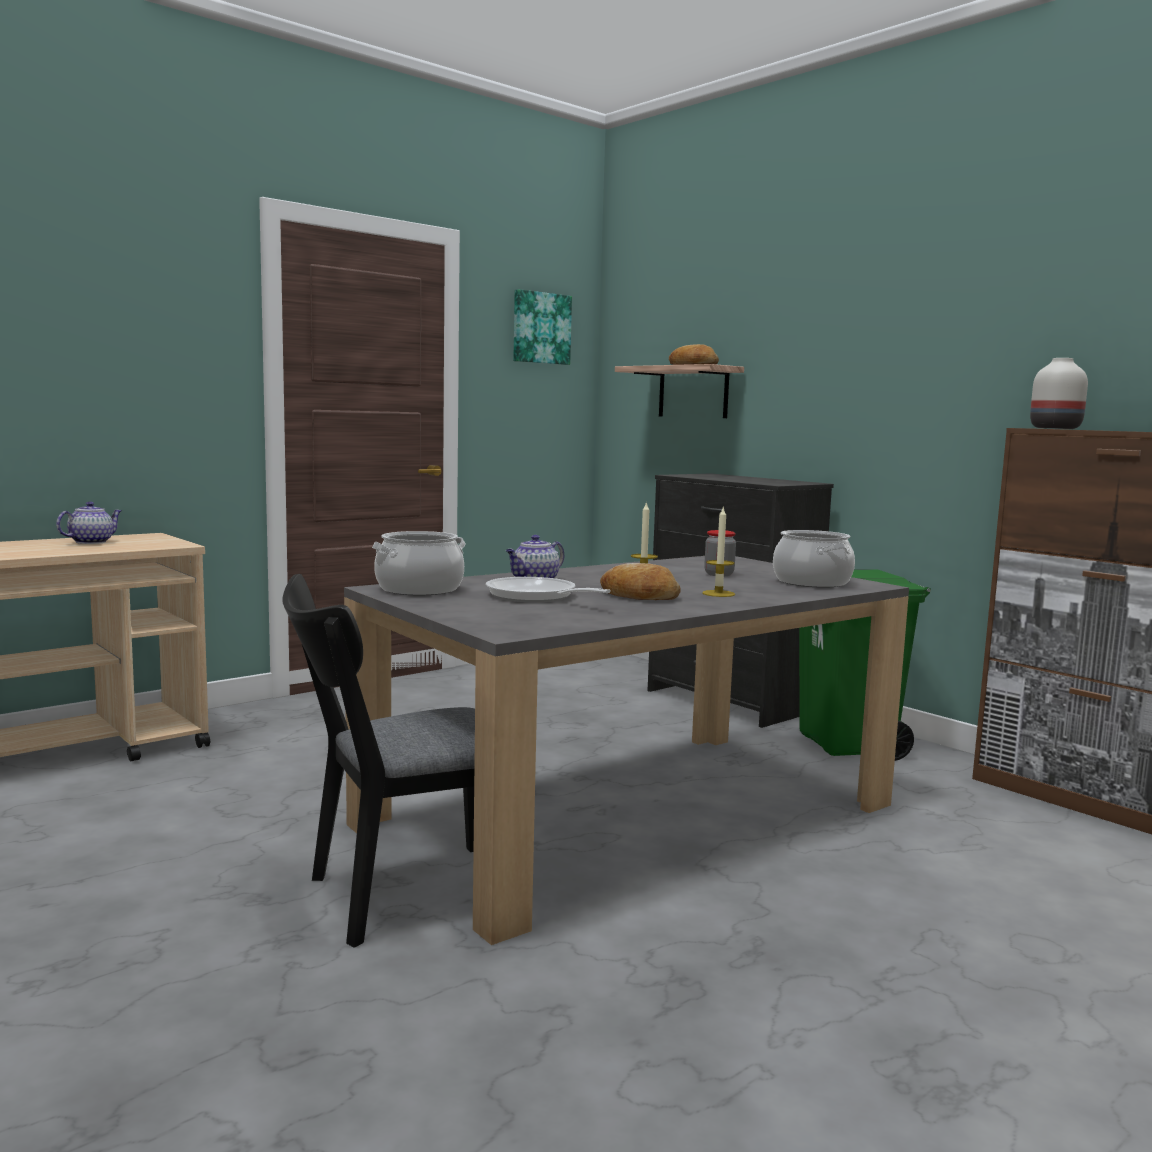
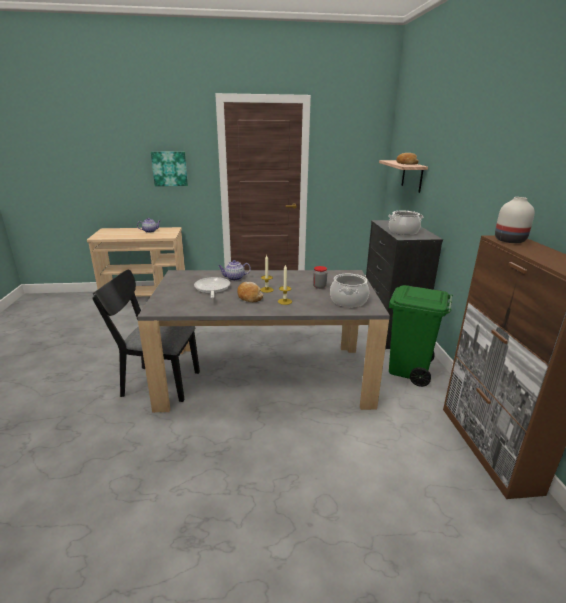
camera: 35 degrees right, 15 degrees up
cooking pot [372,531,466,595] -> cooking pot moved to [389,210,423,235]
picture [513,289,572,365] -> picture moved to [151,151,188,186]

